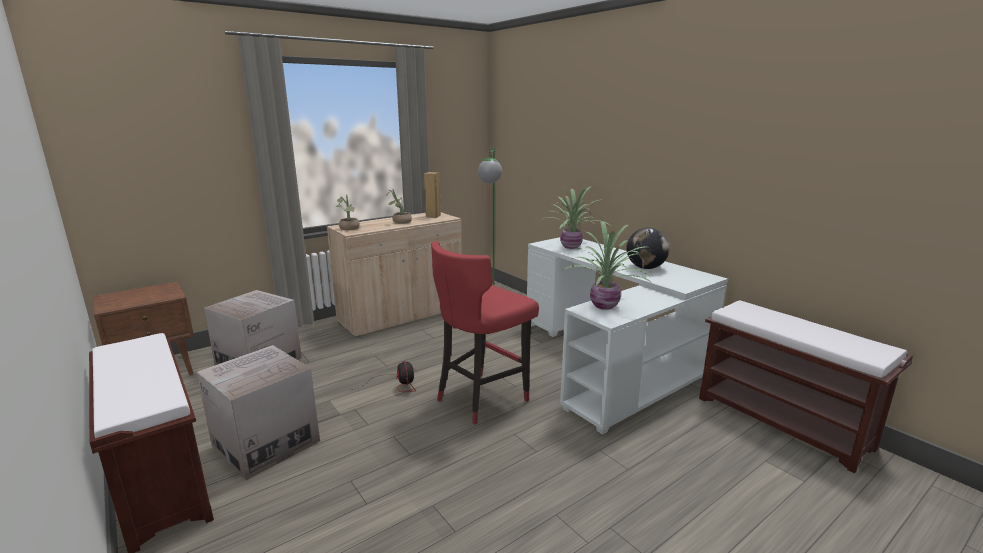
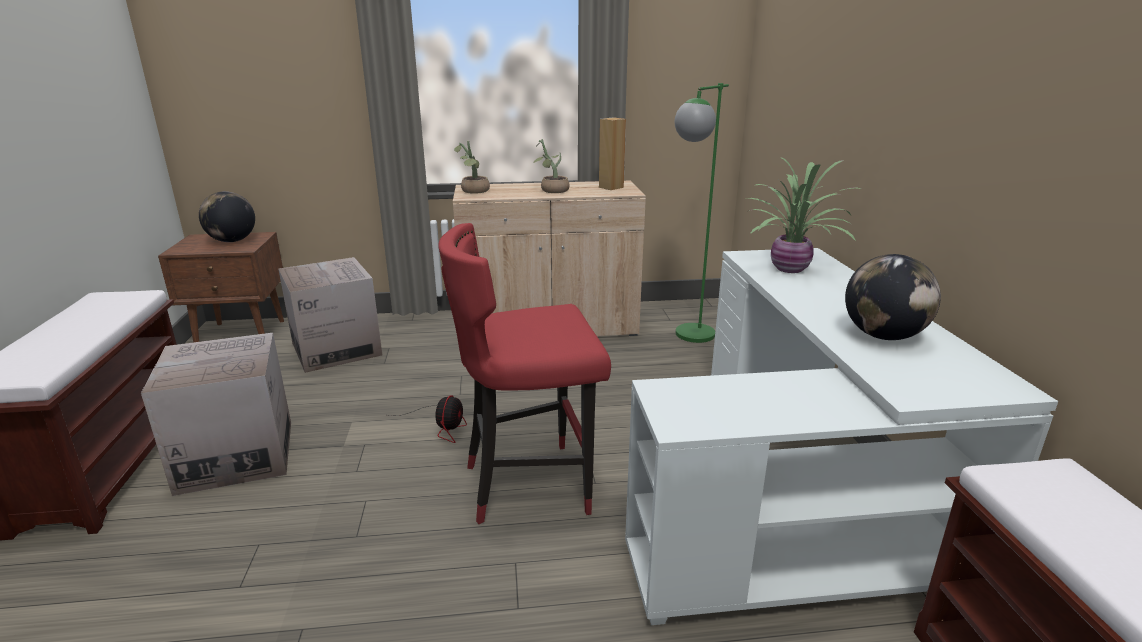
camera: 30 degrees right, 5 degrees up
potted plant [562,221,653,310] -> none
none -> globe [199,191,255,242]

